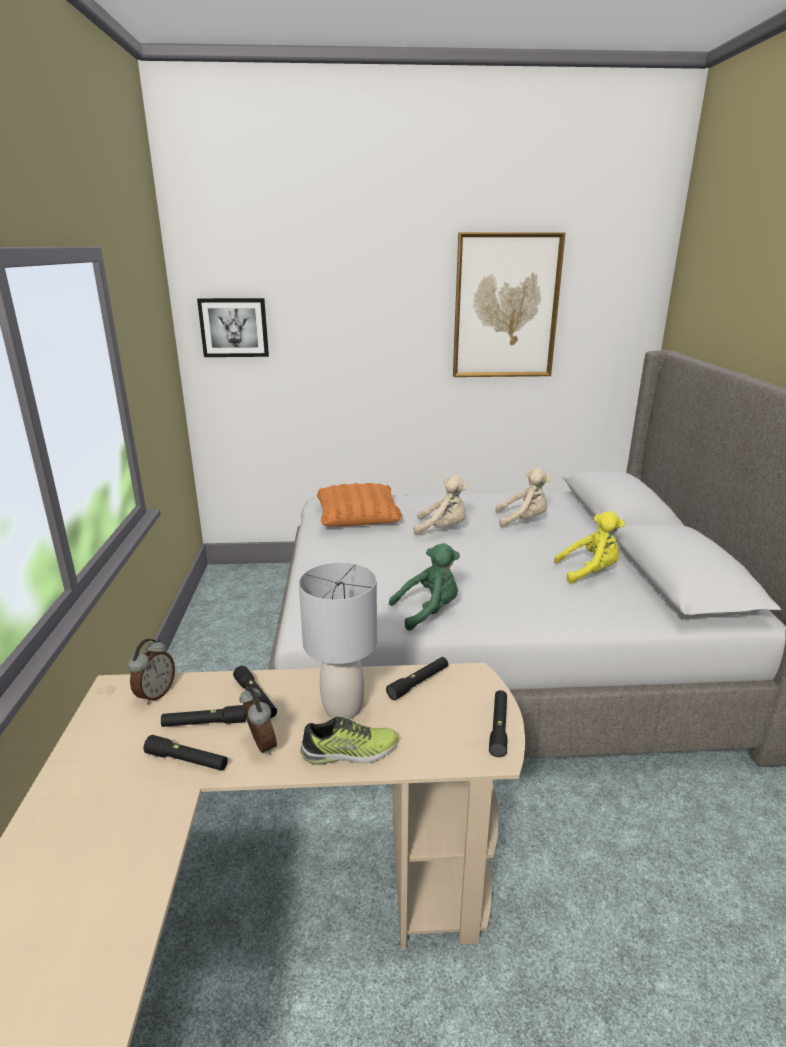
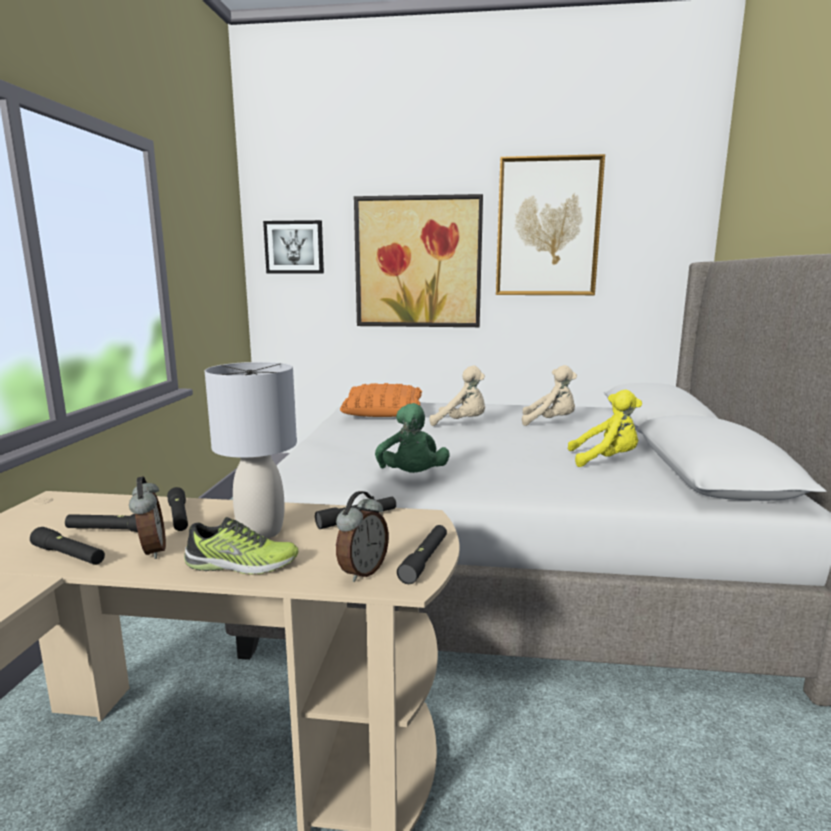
camera: 10 degrees right, 10 degrees down
alarm clock [128,639,175,705] -> alarm clock moved to [336,491,389,582]
green plush toy [389,543,460,630] -> green plush toy turned 90 degrees clockwise [375,403,450,473]
none -> picture [354,194,483,327]

